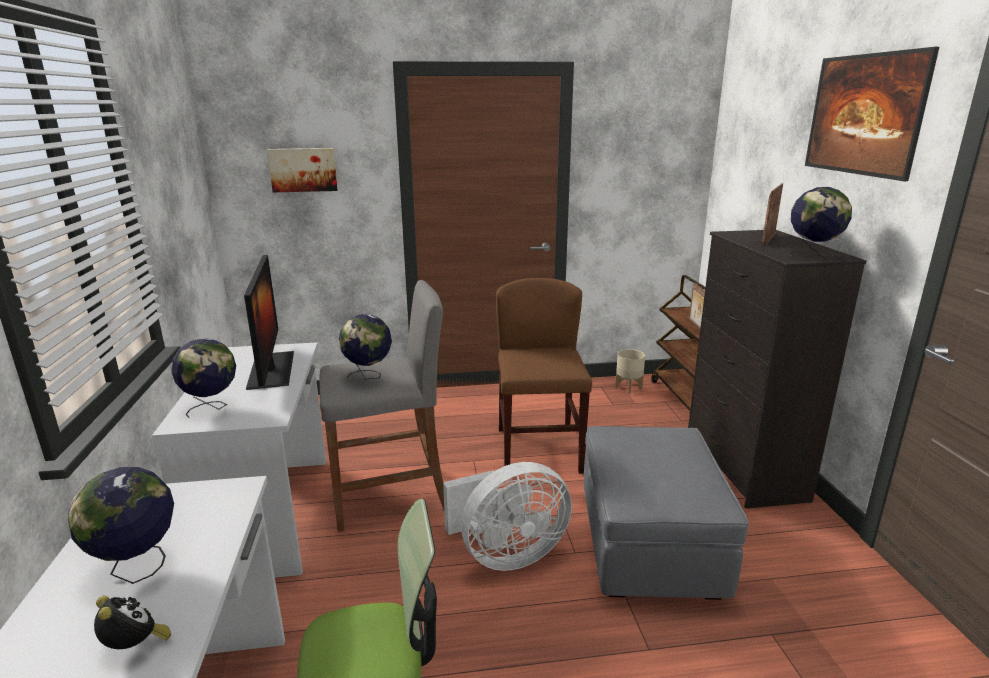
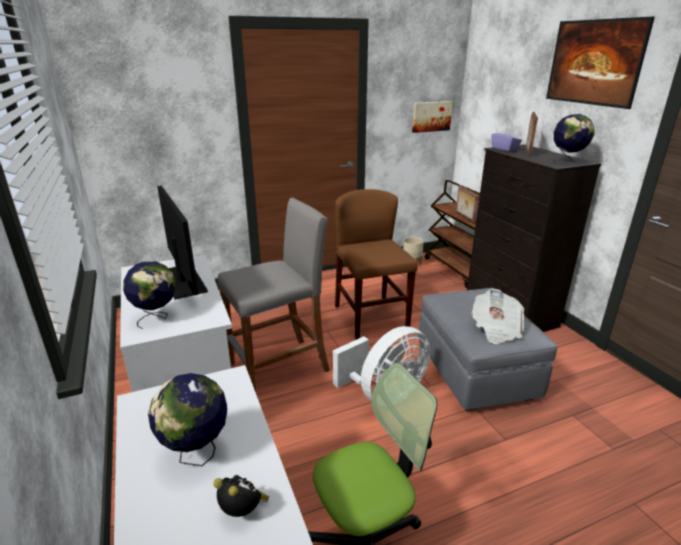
camera: 15 degrees left, 5 degrees up
picture [267,148,338,192] -> picture moved to [412,101,453,133]
globe [339,314,392,379] -> none
none -> newspaper [471,289,524,344]
none -> purple tissue box [491,128,522,152]

